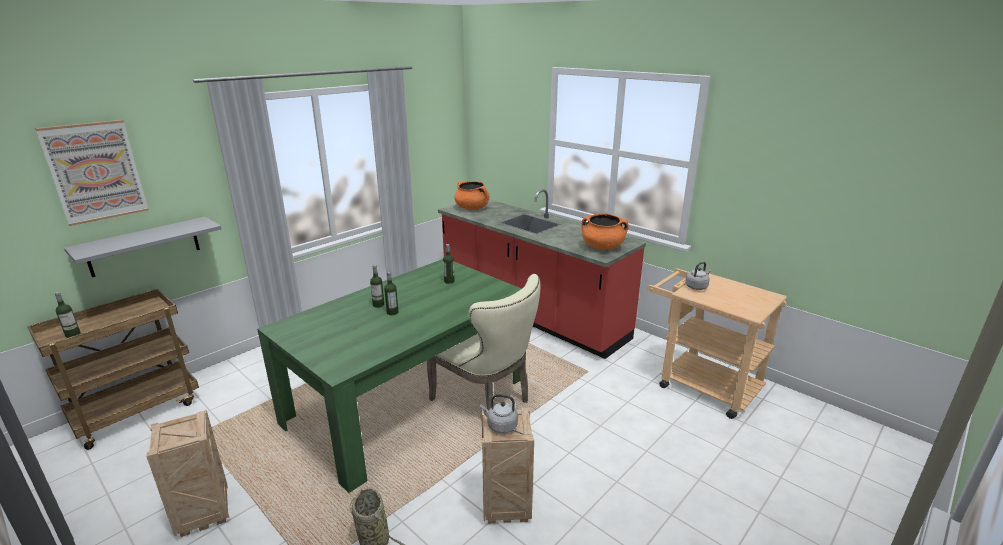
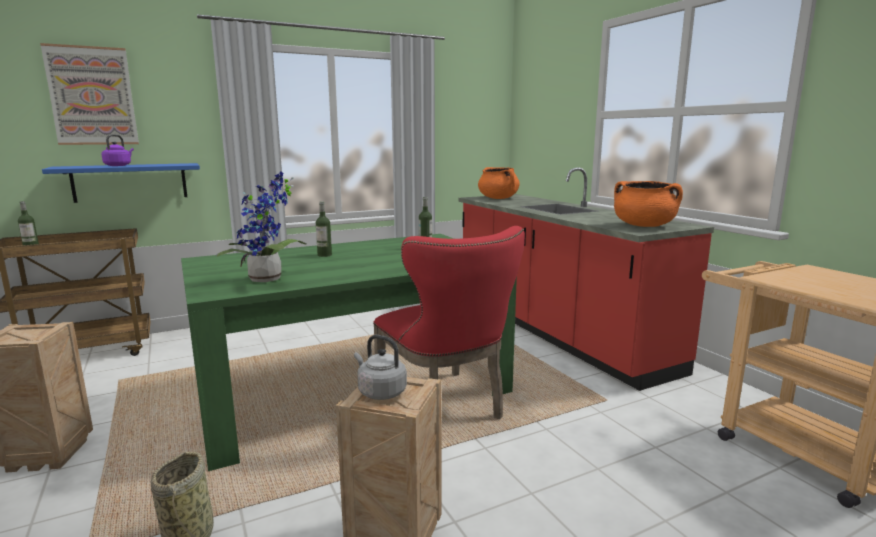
camera: 20 degrees right, 10 degrees down
grey shelf [64,217,221,277] -> blue shelf [42,163,200,203]
bottle [384,271,398,315] -> none
beige chair [427,274,540,410] -> red chair [373,226,525,419]
grey kettle [685,262,711,290] -> none
none -> purple kettle [102,134,134,166]
none -> potted plant [216,171,306,282]

